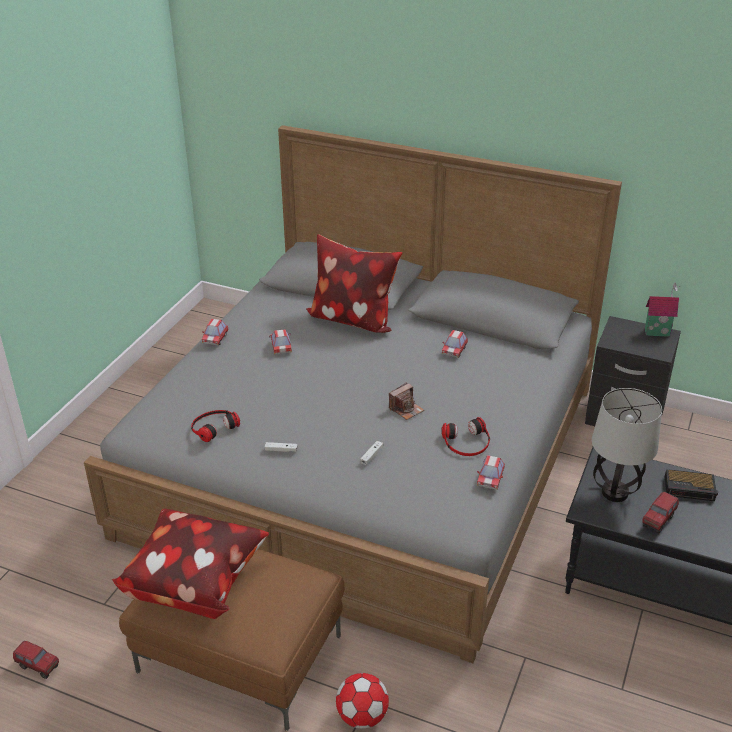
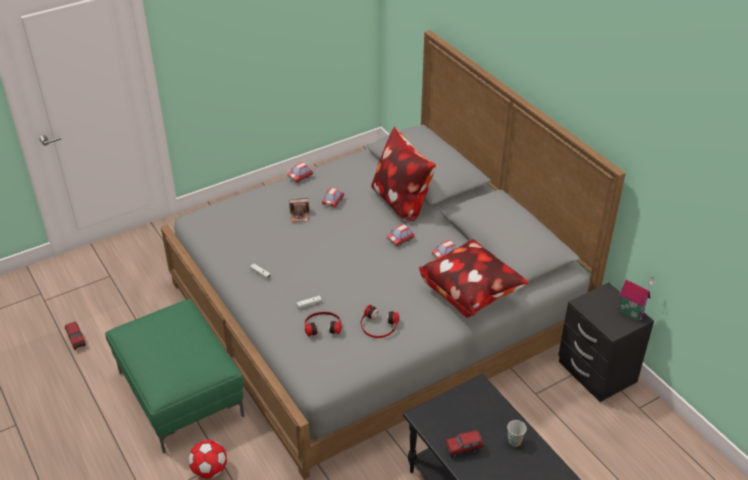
camera: 35 degrees right, 5 degrees up
pillow [111,509,269,619] -> pillow moved to [419,239,529,318]
brown ottoman [119,549,345,731] -> green ottoman [105,299,244,453]
headphones [191,410,240,442] -> headphones moved to [305,312,342,336]
camera [389,382,424,420] -> camera moved to [289,198,309,222]
toy car [477,455,505,490] -> toy car moved to [387,224,415,246]
table lamp [592,388,662,502] -> none
alarm clock [665,469,718,501] -> cup [507,420,527,447]

